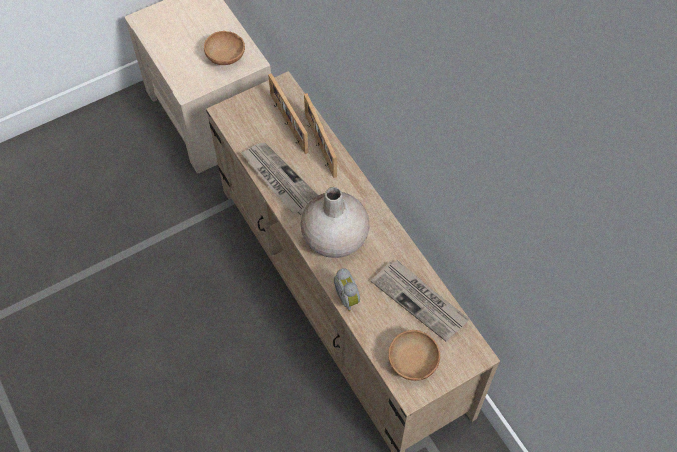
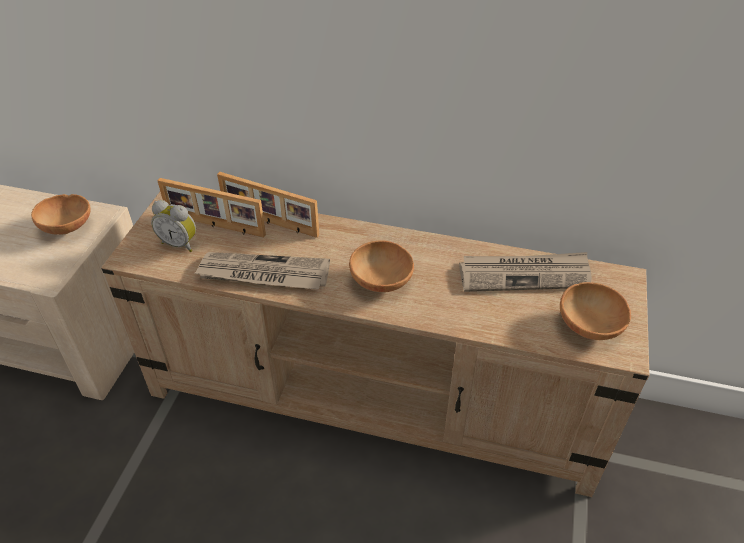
camera: 45 degrees left, 15 degrees down
beige vase [300,187,369,258] -> brown bowl [349,241,414,292]
alarm clock [334,268,360,312] -> alarm clock moved to [151,200,196,252]

